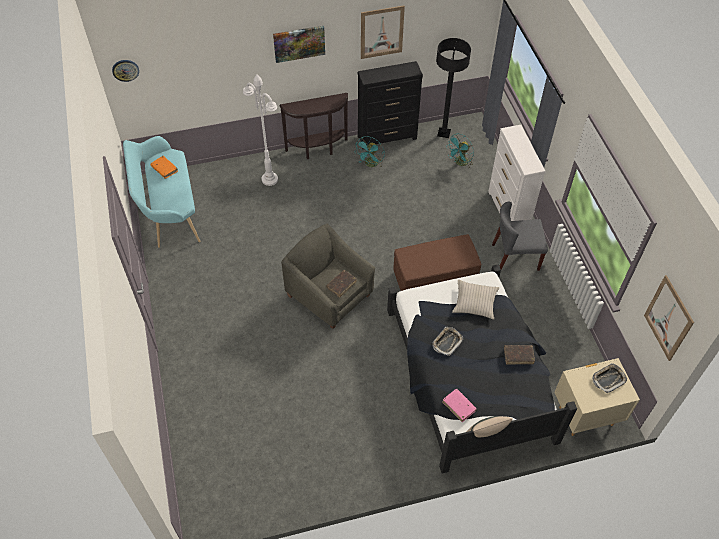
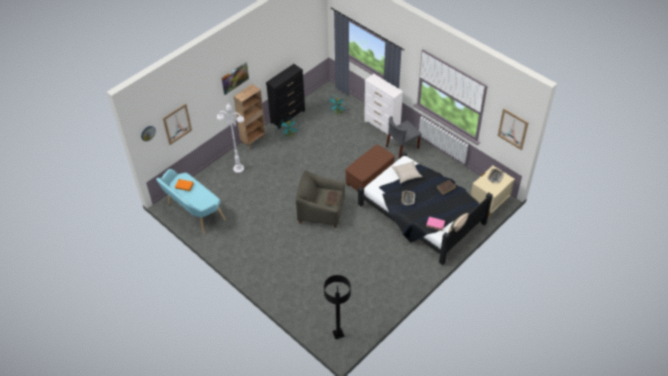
camera: 30 degrees left, 5 degrees down
brown console table [279,93,348,159] -> brown bookcase [234,84,266,149]
picture [361,6,405,59] -> picture moved to [163,104,192,145]
black floor lamp [436,38,471,138] -> black floor lamp moved to [324,275,351,340]

